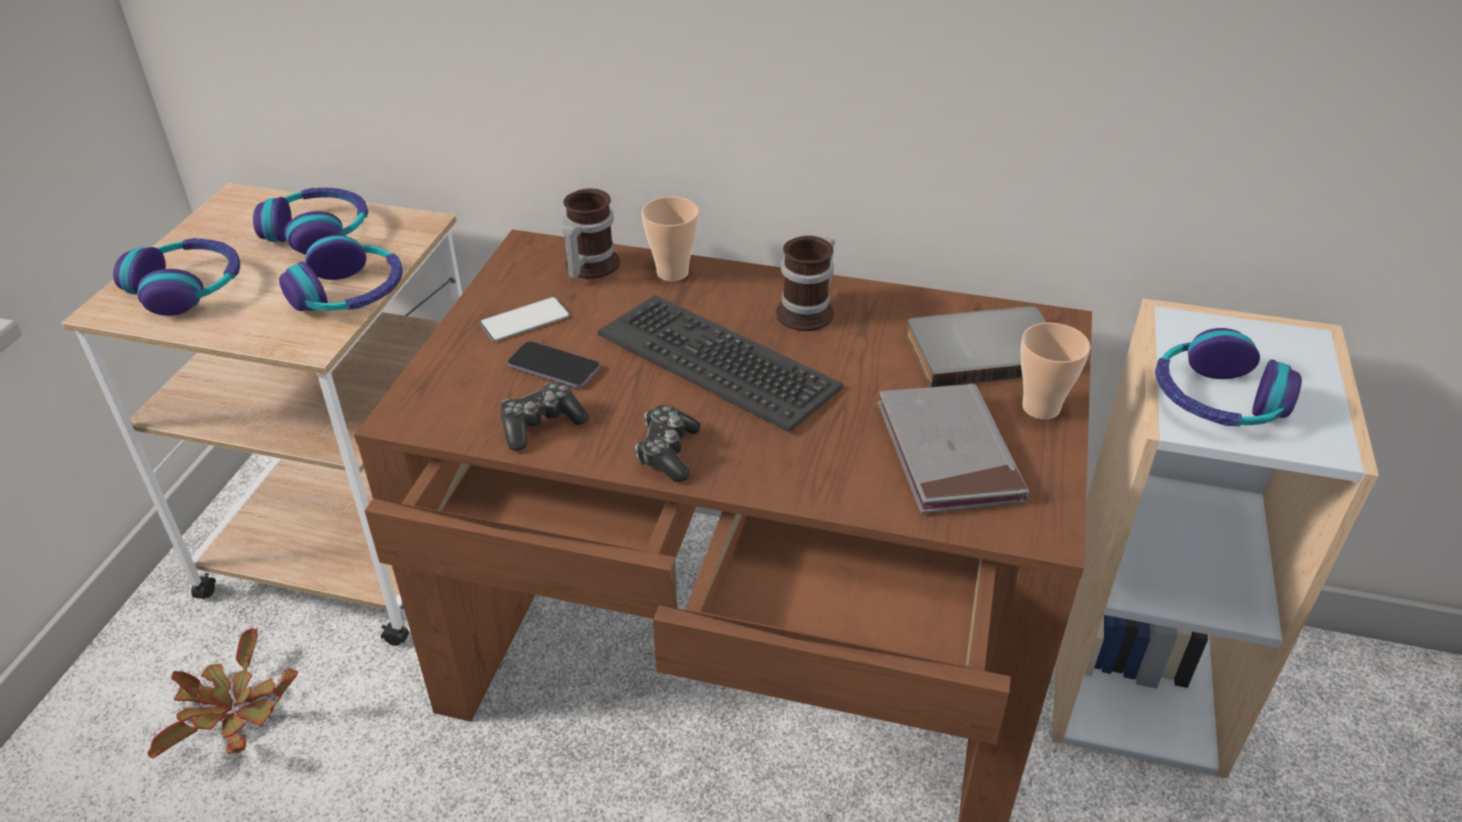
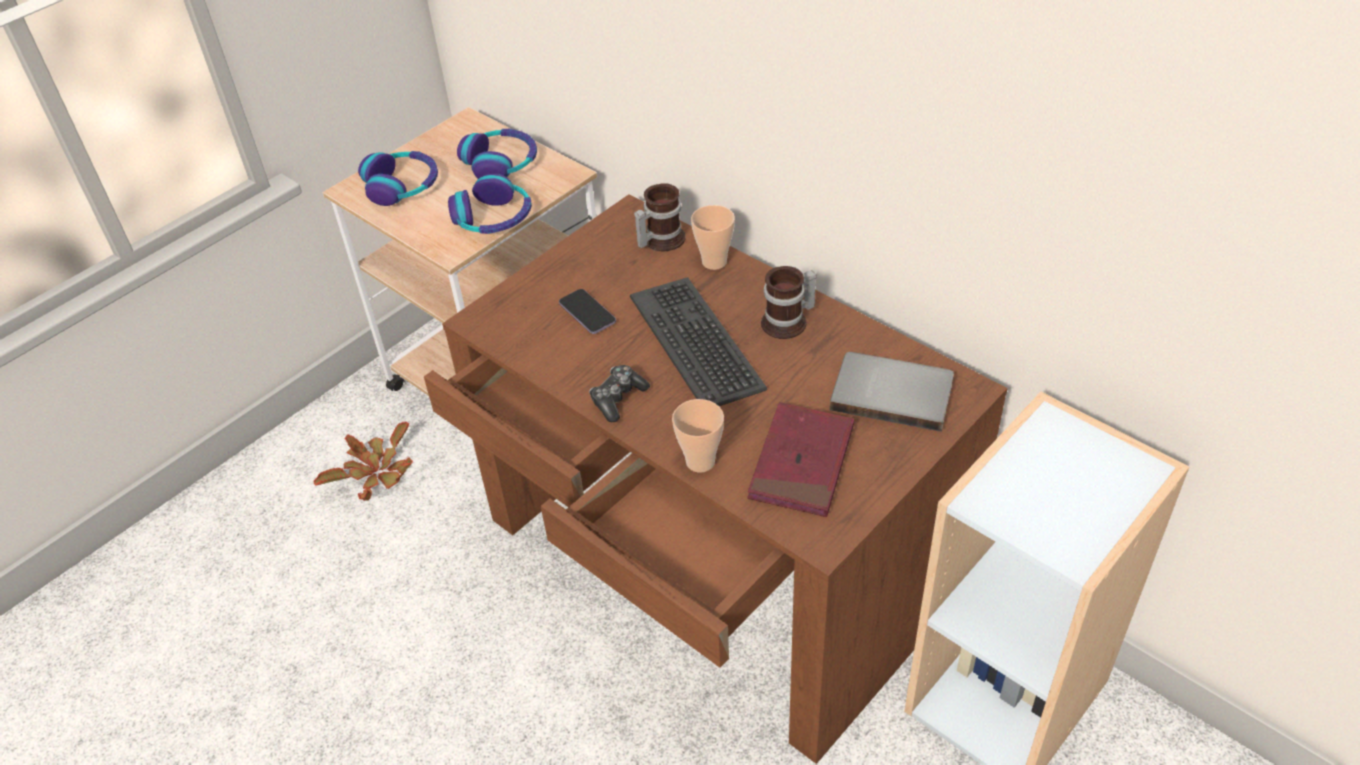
camera: 30 degrees right, 5 degrees up
phone [479,297,570,341] -> none
game controller [500,382,589,451] -> none
grey book [878,384,1029,513] -> red book [748,402,854,517]
cup [1021,323,1091,420] -> cup moved to [672,399,724,472]
headphones [1155,328,1302,427] -> none

